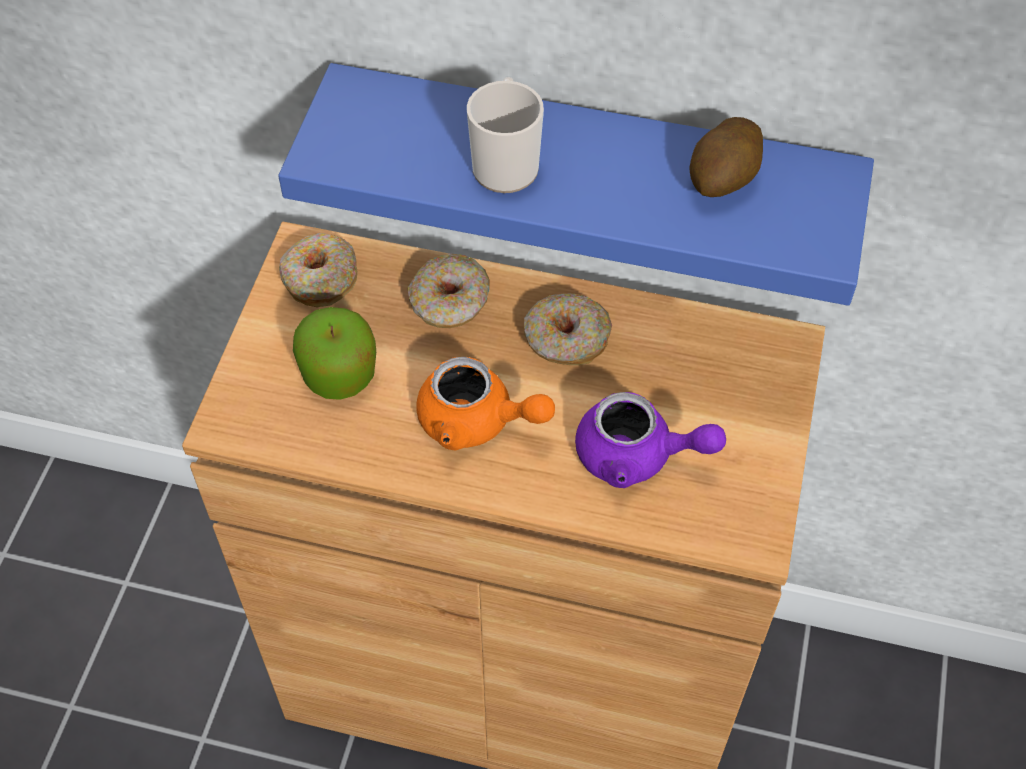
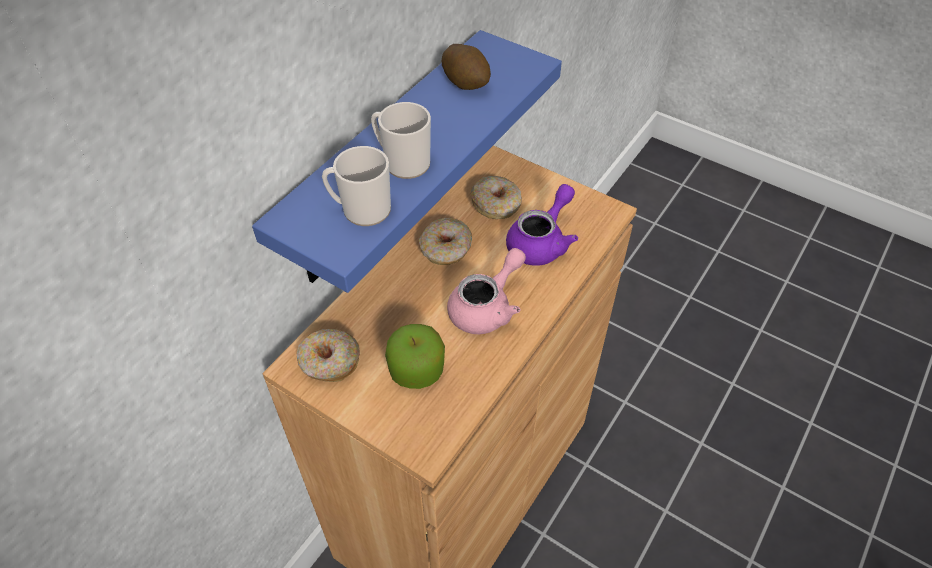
camera: 70 degrees left, 5 degrees down
donut [407,254,490,328] -> donut moved to [471,176,522,219]
orange teapot [416,357,555,451] -> pink teapot [447,248,526,334]
none -> mug [322,146,391,226]

